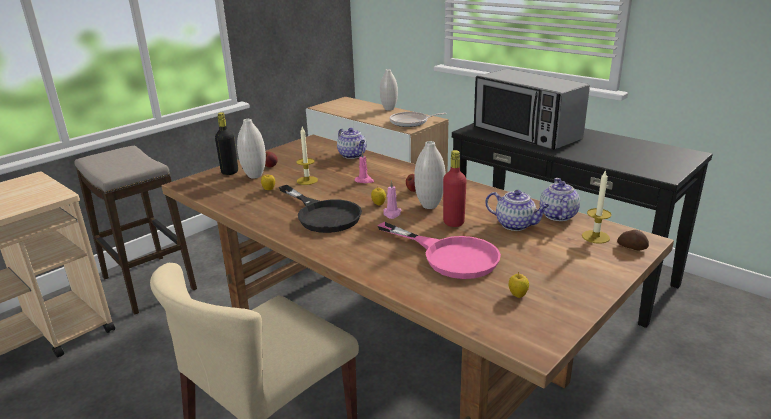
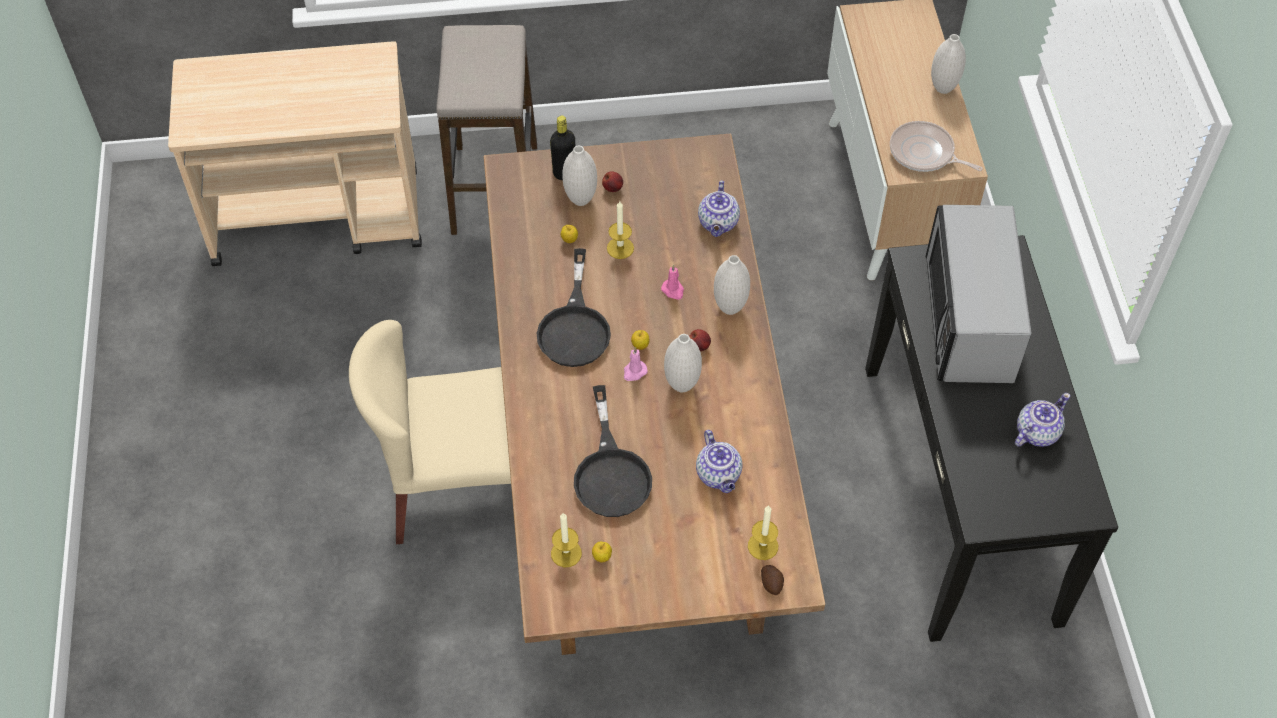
camera: 40 degrees right, 30 degrees up
pink frying pan [378,222,501,279] -> black frying pan [574,385,652,517]
red bottle [443,150,467,227] -> none
teapot [540,178,580,221] -> teapot moved to [1015,393,1070,447]
none -> candle [551,513,582,567]
none -> white vase [714,255,750,315]

